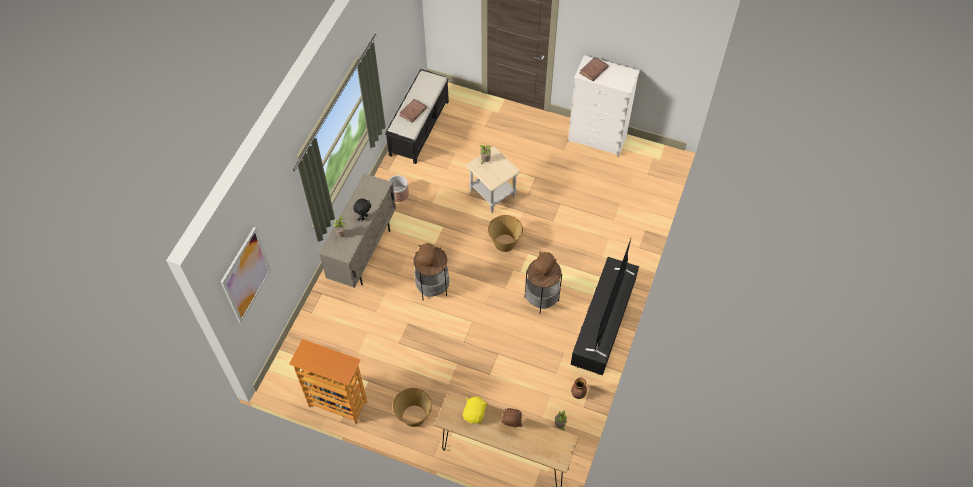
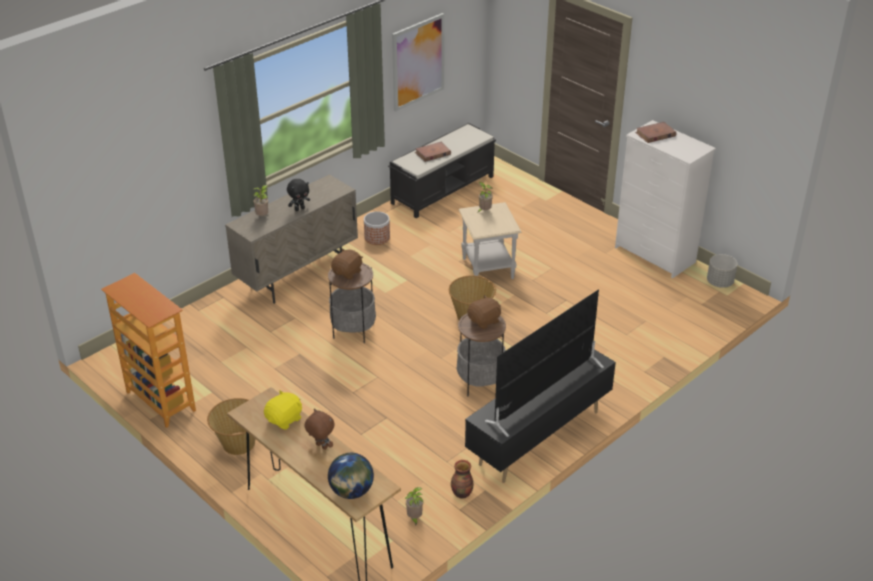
camera: 25 degrees right, 20 degrees down
picture [221,227,271,323] -> picture moved to [392,13,444,112]
none -> globe [328,453,374,499]
none -> grey planter [707,254,737,288]

